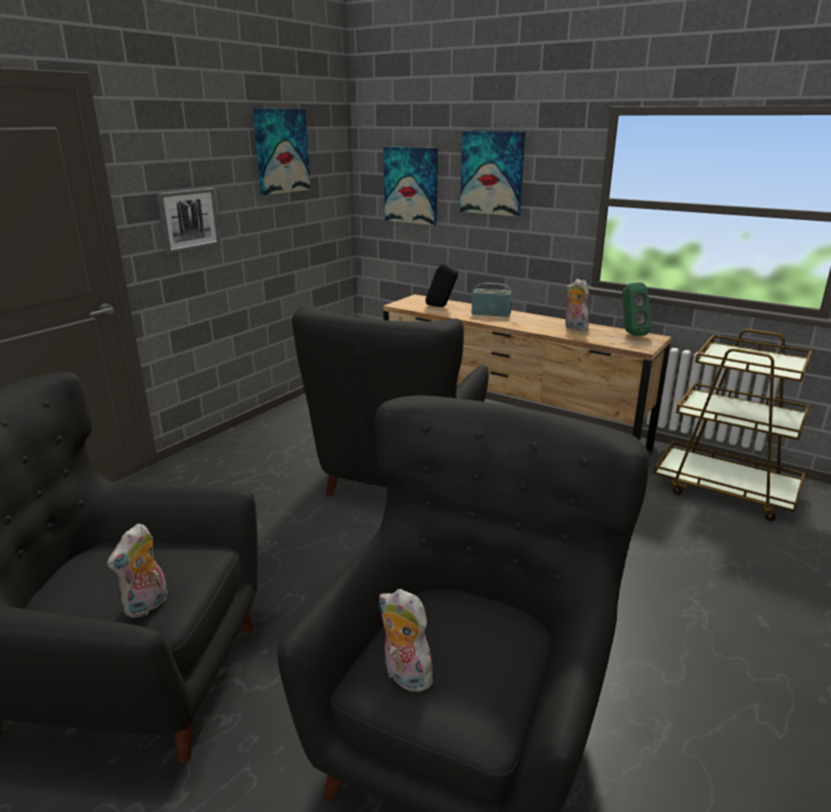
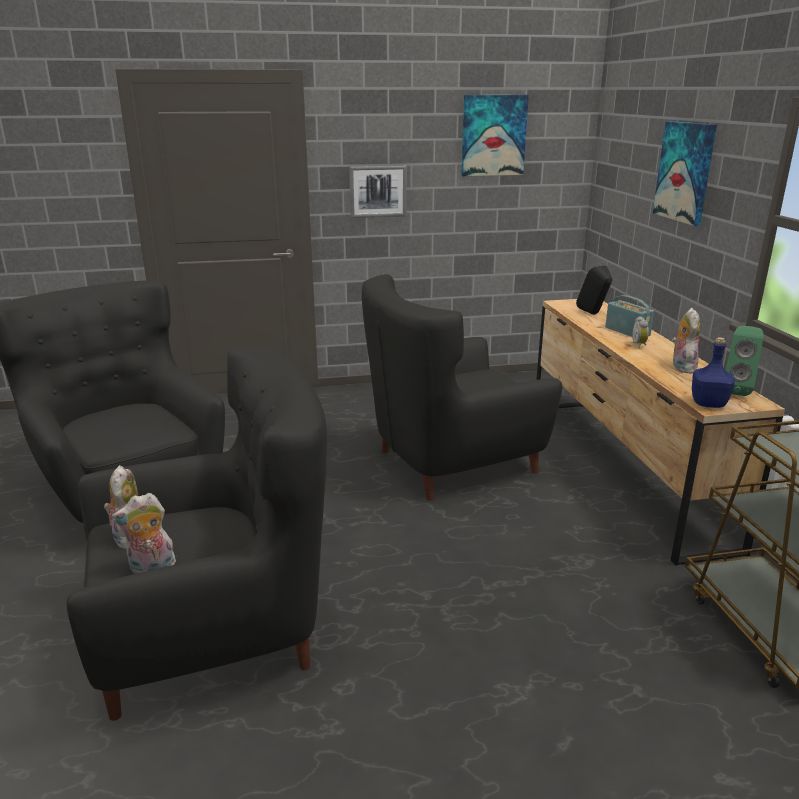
camera: 45 degrees right, 0 degrees up
plush toy [107,523,168,618] -> plush toy moved to [112,493,177,574]
picture [383,146,438,225] -> none
none -> alarm clock [632,316,649,348]
none -> blue bottle [692,337,735,408]

